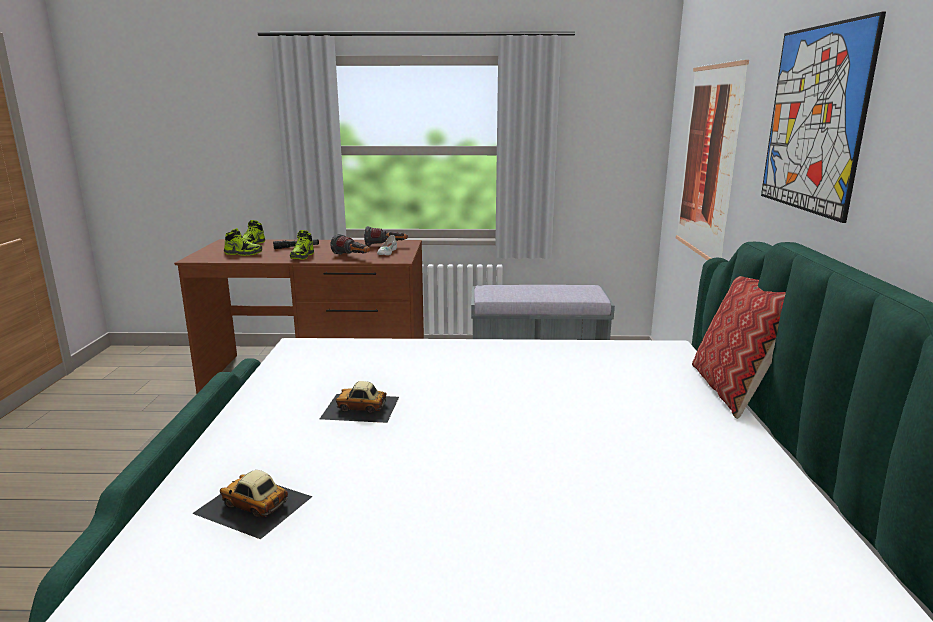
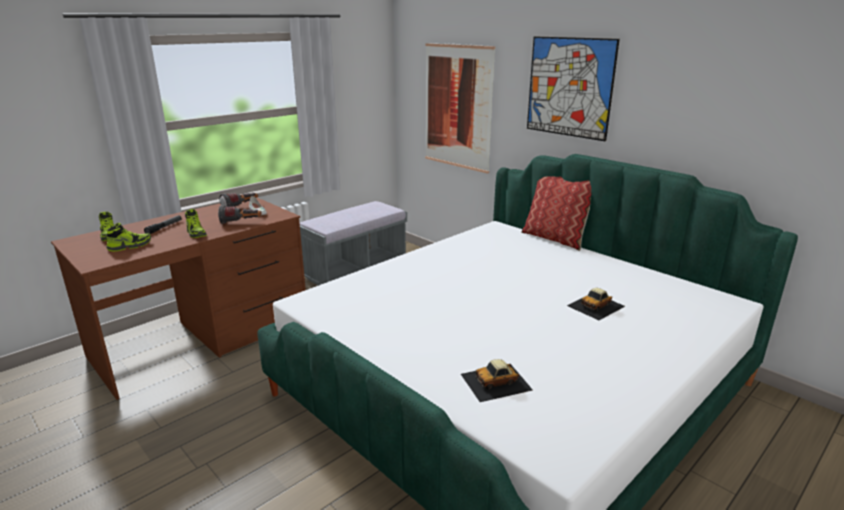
camera: 45 degrees left, 5 degrees up
toy car [320,381,399,423] -> toy car moved to [567,288,625,320]

